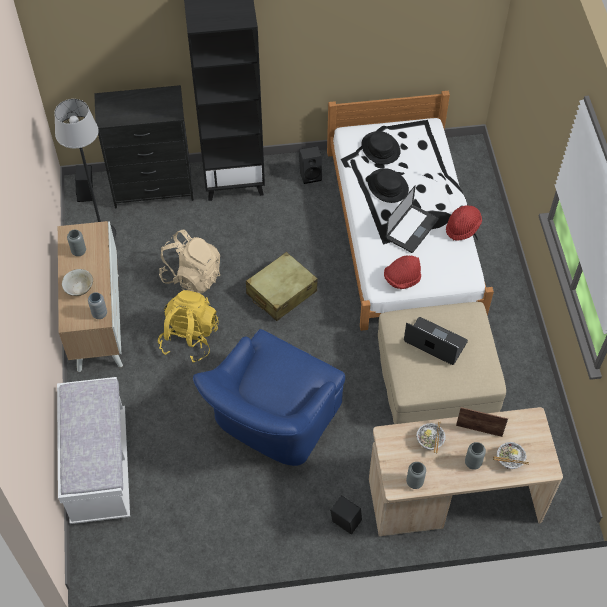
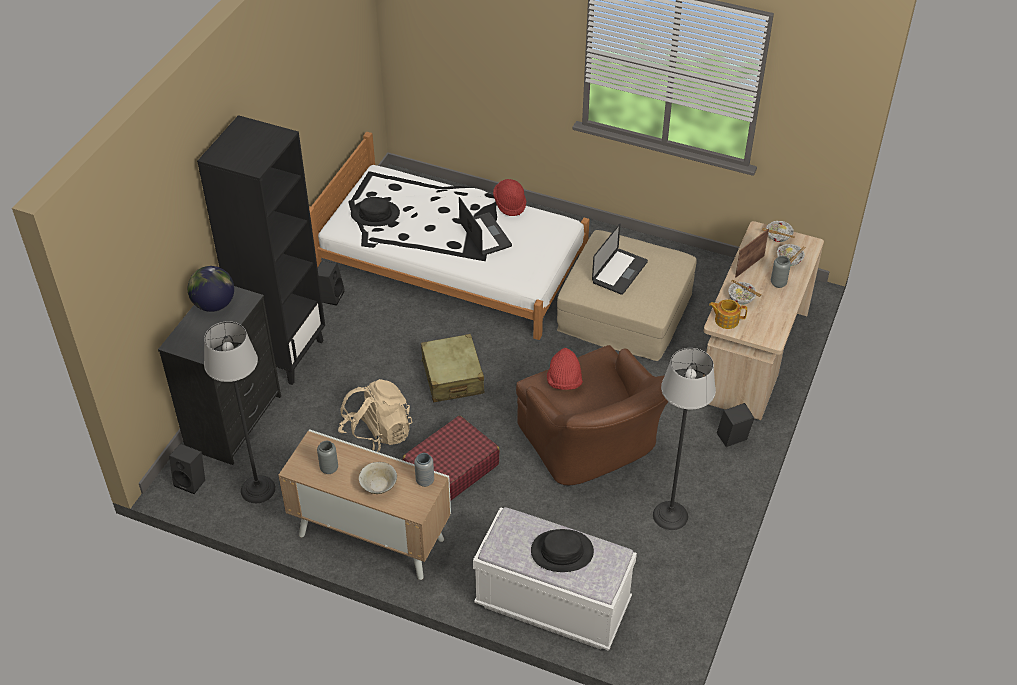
camera: 60 degrees left, 10 degrees down
yellow backpack [158,290,219,363] -> red suitcase [403,416,500,500]
blue armchair [193,329,345,466] -> brown armchair [516,345,668,485]
black hat [368,168,409,203] -> black hat moved to [531,529,594,572]
red hat [384,255,421,289] -> red hat moved to [547,348,583,390]
laptop [404,317,468,365] -> laptop turned 150 degrees clockwise [592,224,648,295]
grey vase [406,462,426,489] -> none
none -> globe [188,266,234,312]
none -> floor lamp [653,348,716,530]
none -> teapot [709,299,747,329]
none -> bowl [762,221,795,242]

